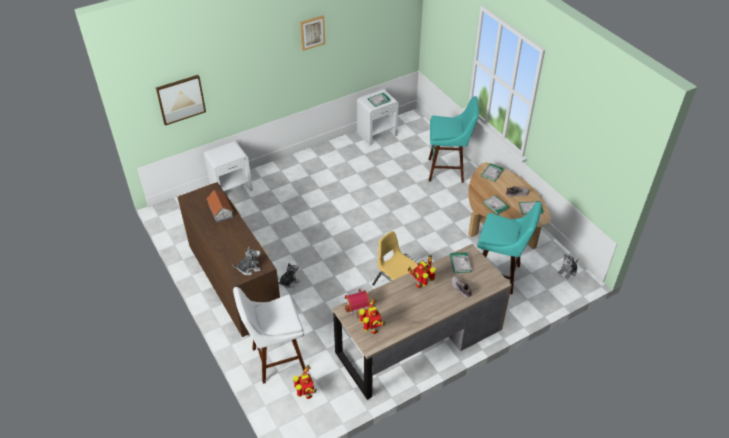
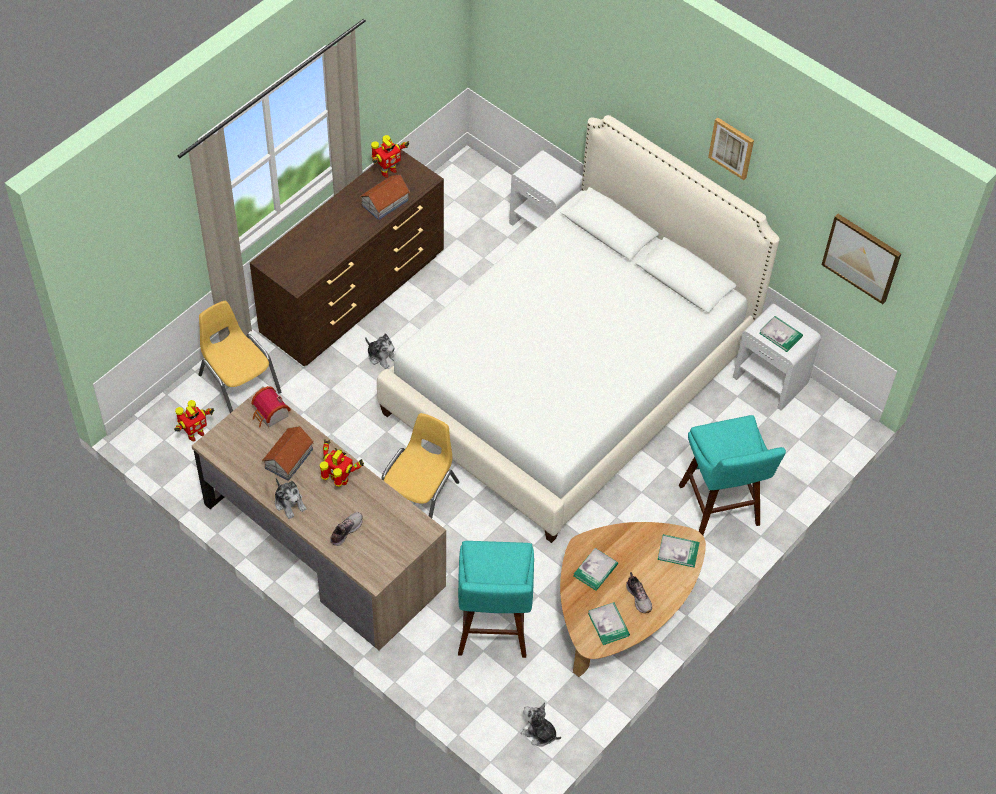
camera: 70 degrees right, 10 degrees up
picture [156,75,206,126] -> picture moved to [822,214,901,304]
plush toy [233,247,261,275] -> plush toy moved to [275,478,307,519]
white stool [233,287,305,384] -> yellow chair [198,301,281,413]
toy robot [359,297,386,334] -> toy robot moved to [371,135,409,178]
book [450,252,472,273] -> none
none -> toy house [262,426,314,481]
none -> white bed [377,115,780,543]

